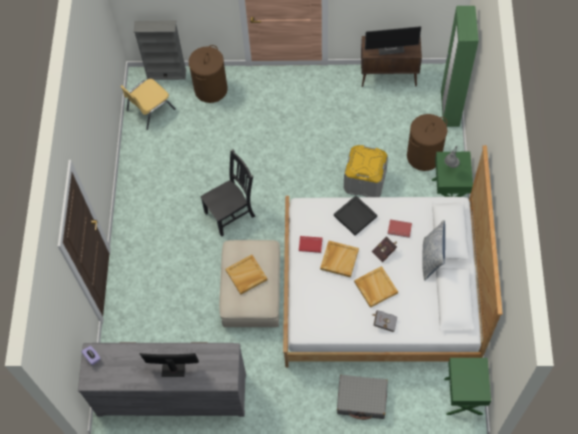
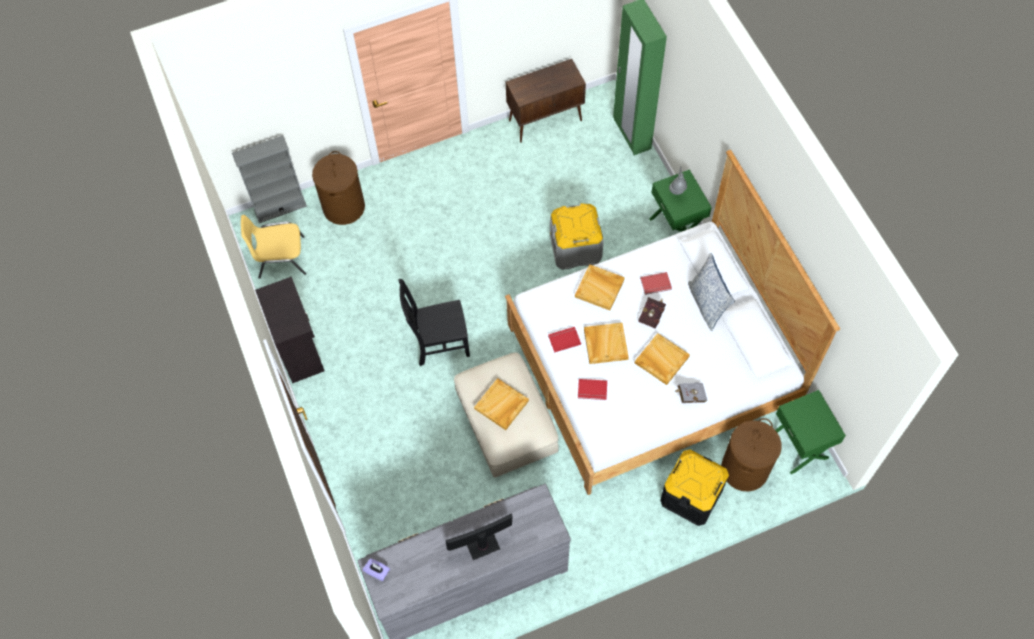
camera: 25 degrees left, 0 degrees up
yellow chair [120,79,176,130] -> yellow chair turned 60 degrees clockwise [241,215,306,279]
black chair [200,149,255,237] -> black chair turned 135 degrees counterclockwise [398,279,470,366]
black tray [334,196,377,236] -> beige tray [575,264,625,311]
grey suitcase [337,375,388,420] -> black storage box [660,449,729,526]
monitor [365,26,421,55] -> none
brown laundry basket [407,114,447,171] -> brown laundry basket moved to [721,418,782,492]
none -> black cabinet [255,277,324,383]
none -> red book [578,379,607,400]

